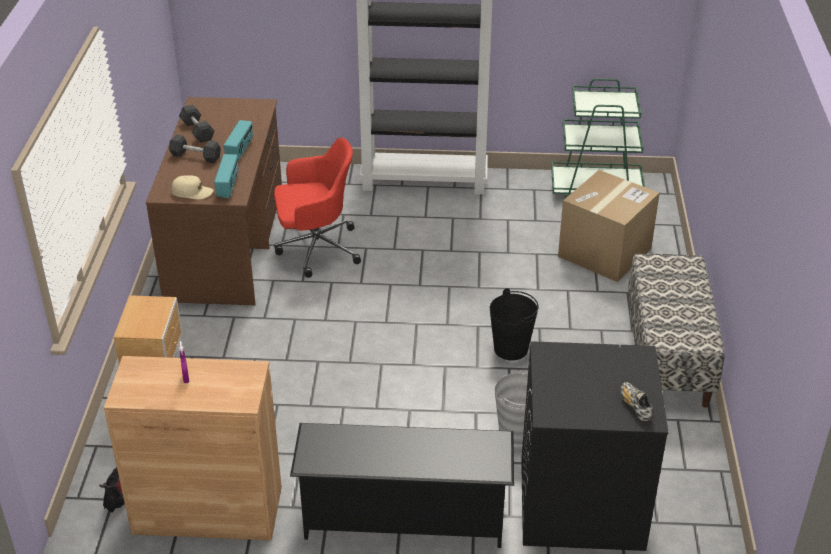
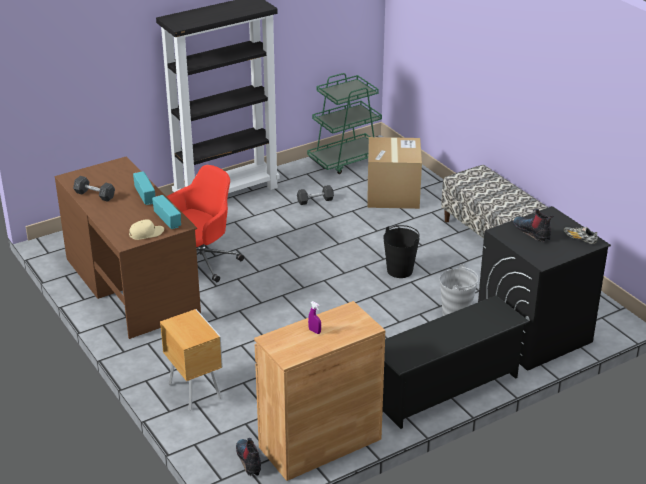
camera: 35 degrees left, 5 degrees down
grey dumbbell [169,134,221,163] -> grey dumbbell moved to [297,185,334,205]
none -> boot [513,208,554,242]

